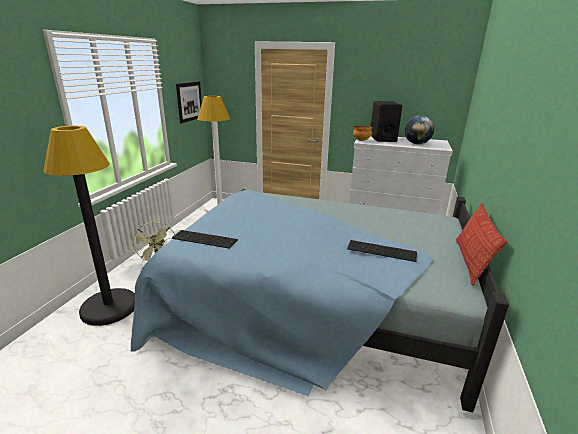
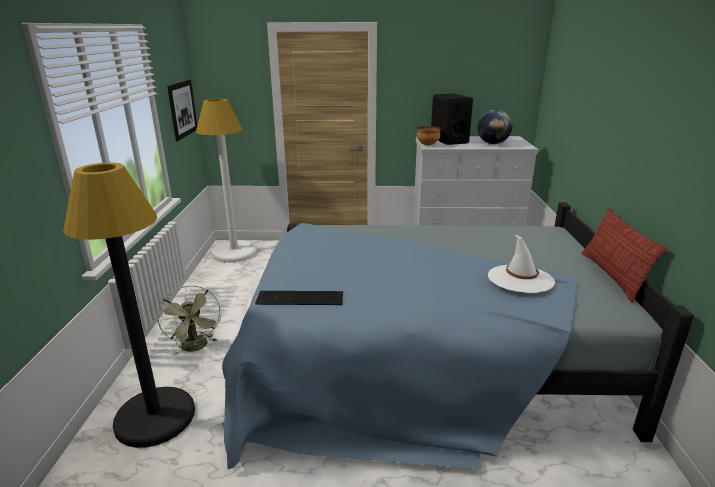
camera: 15 degrees left, 0 degrees up
keyboard [347,240,417,262] -> white hat [488,234,555,293]

